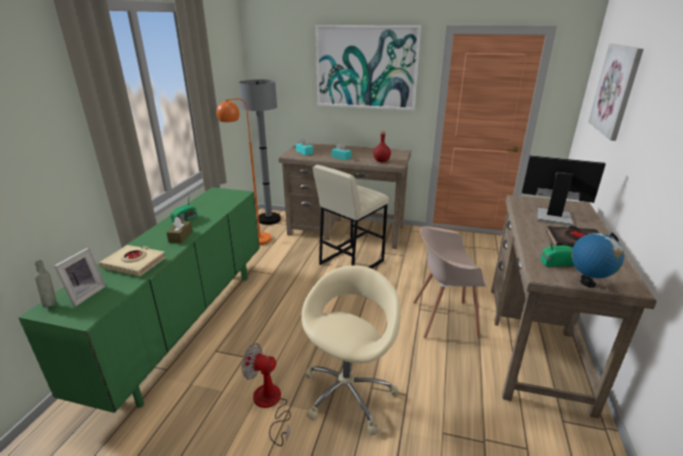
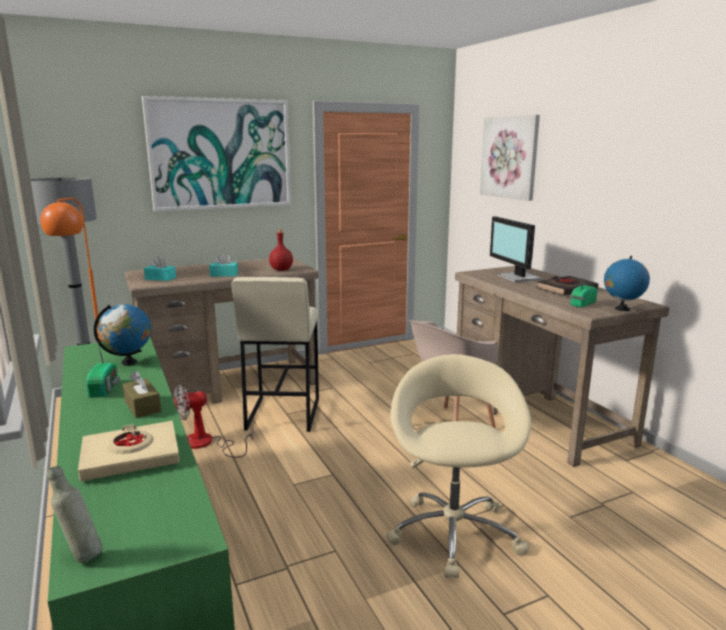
camera: 40 degrees left, 10 degrees down
picture frame [54,248,106,307] -> none
fan [242,343,291,446] -> fan moved to [174,385,253,458]
monitor [522,155,606,226] -> monitor turned 90 degrees counterclockwise [490,216,543,283]
none -> globe [94,304,151,366]

